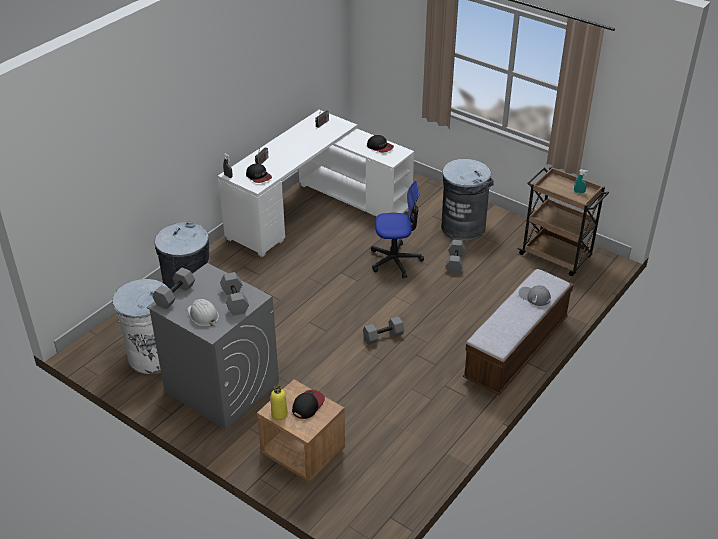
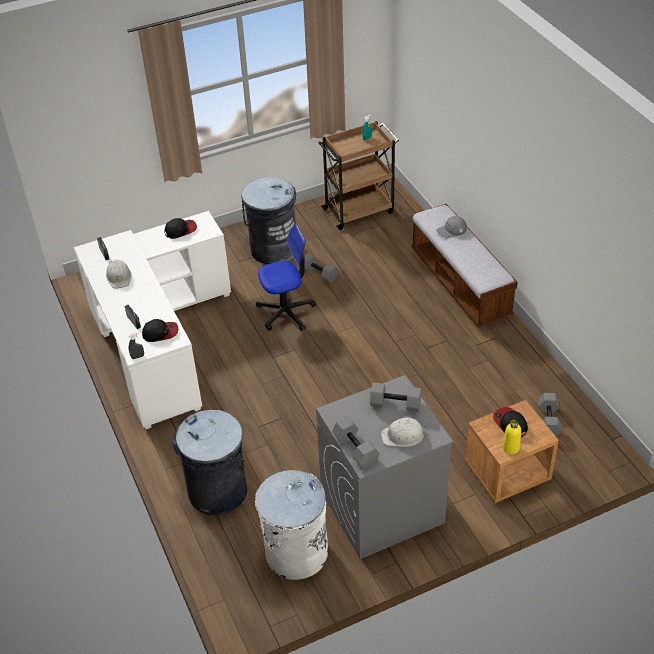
camera: 60 degrees left, 5 degrees up
grey dumbbell [363,316,404,345] -> grey dumbbell moved to [538,393,562,437]
office chair [371,181,424,279] -> office chair turned 45 degrees clockwise [256,225,316,331]
none -> white hard hat [106,260,131,289]

